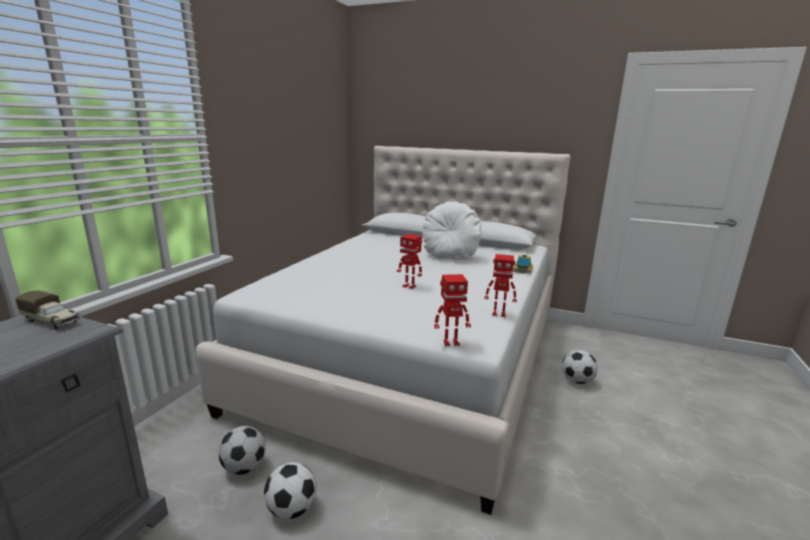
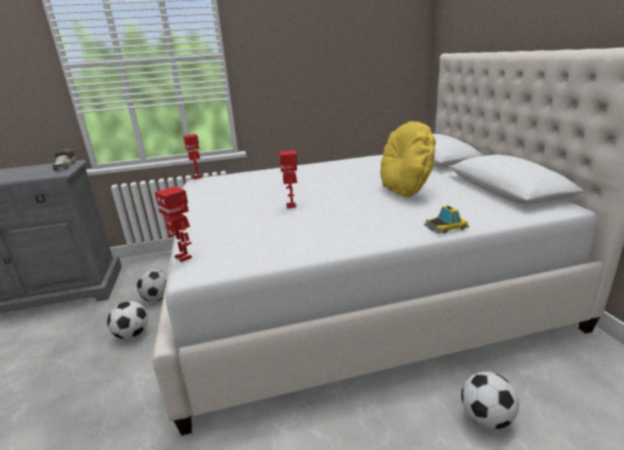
camera: 55 degrees right, 5 degrees up
white pillow [422,202,482,260] -> yellow pillow [380,121,436,197]
toy robot [484,254,517,317] -> toy robot moved to [183,134,201,179]

